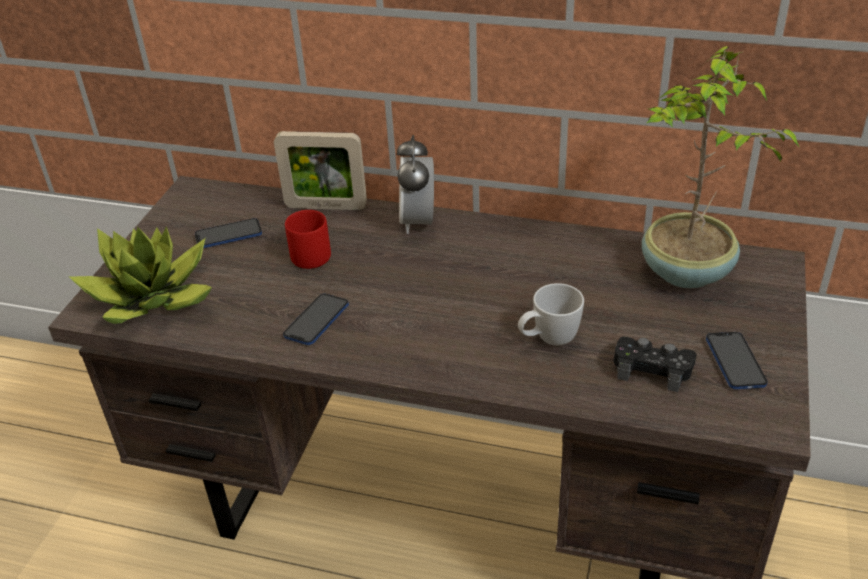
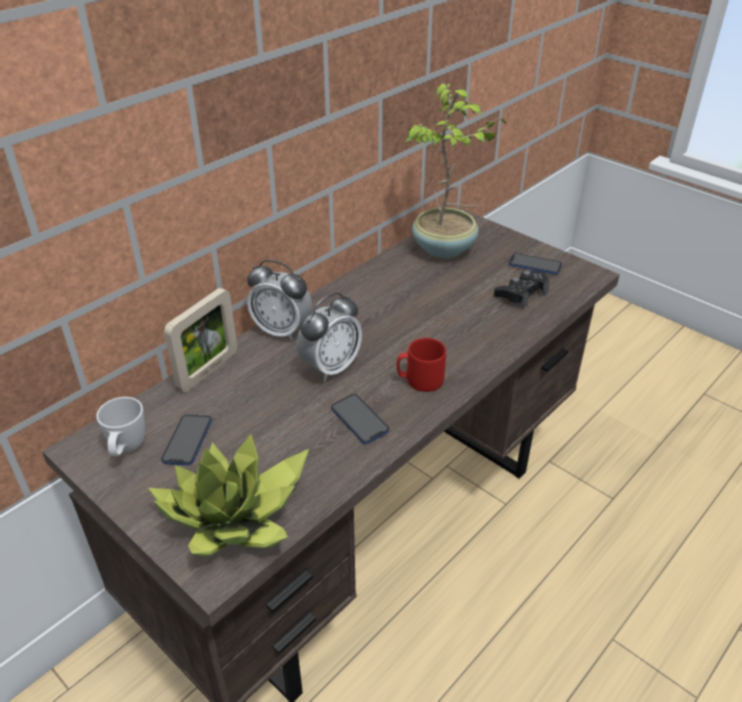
camera: 65 degrees left, 0 degrees up
red mug [285,210,331,269] -> red mug moved to [397,338,446,392]
white mug [518,283,584,346] -> white mug moved to [96,397,145,456]
none -> alarm clock [297,292,362,381]

